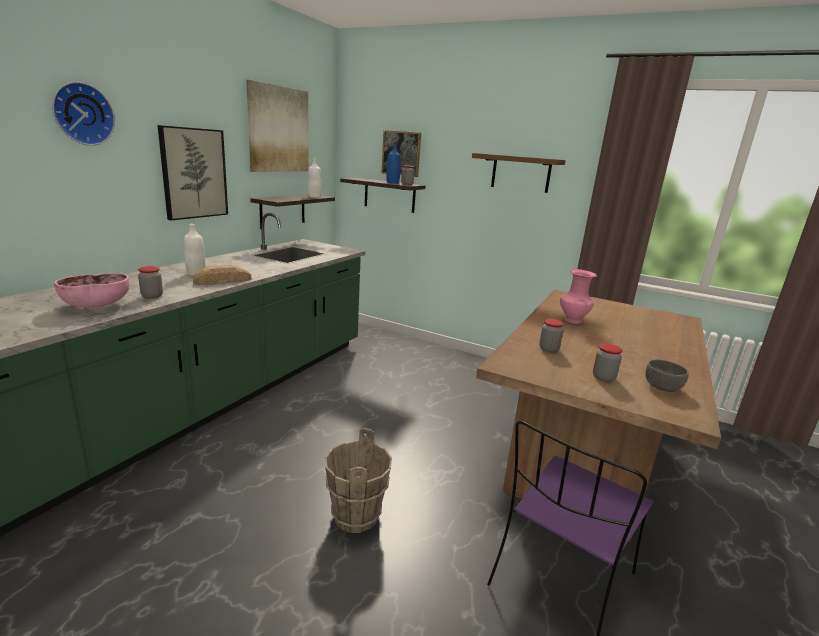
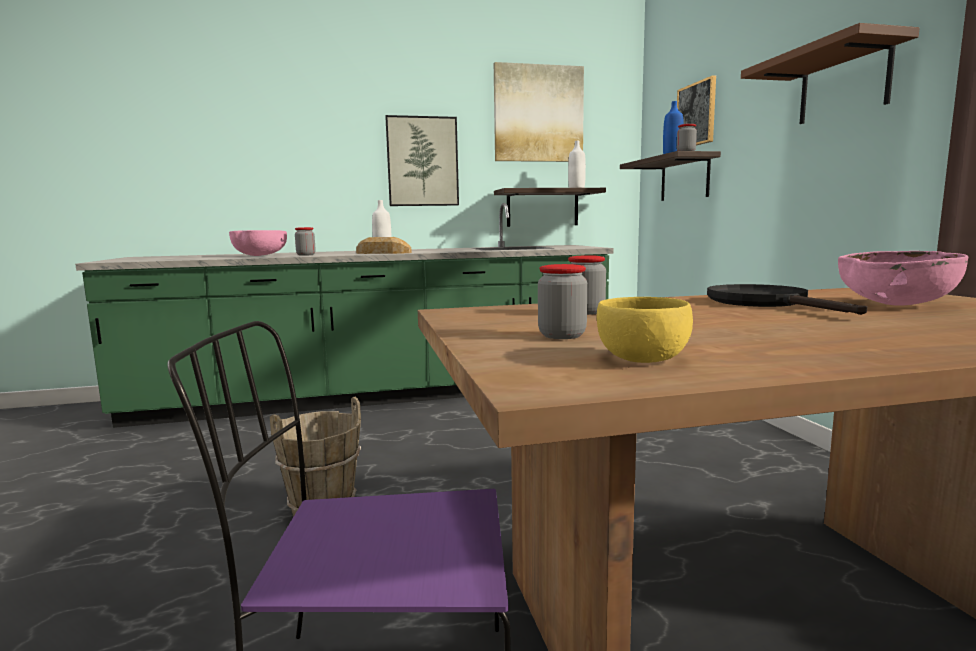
camera: 50 degrees right, 10 degrees down
wall clock [52,82,115,146] -> none
pink vase [560,269,597,324] -> black frying pan [707,284,867,315]
grey bowl [645,360,688,392] -> yellow bowl [597,297,693,363]
none -> pink bowl [838,251,968,306]

